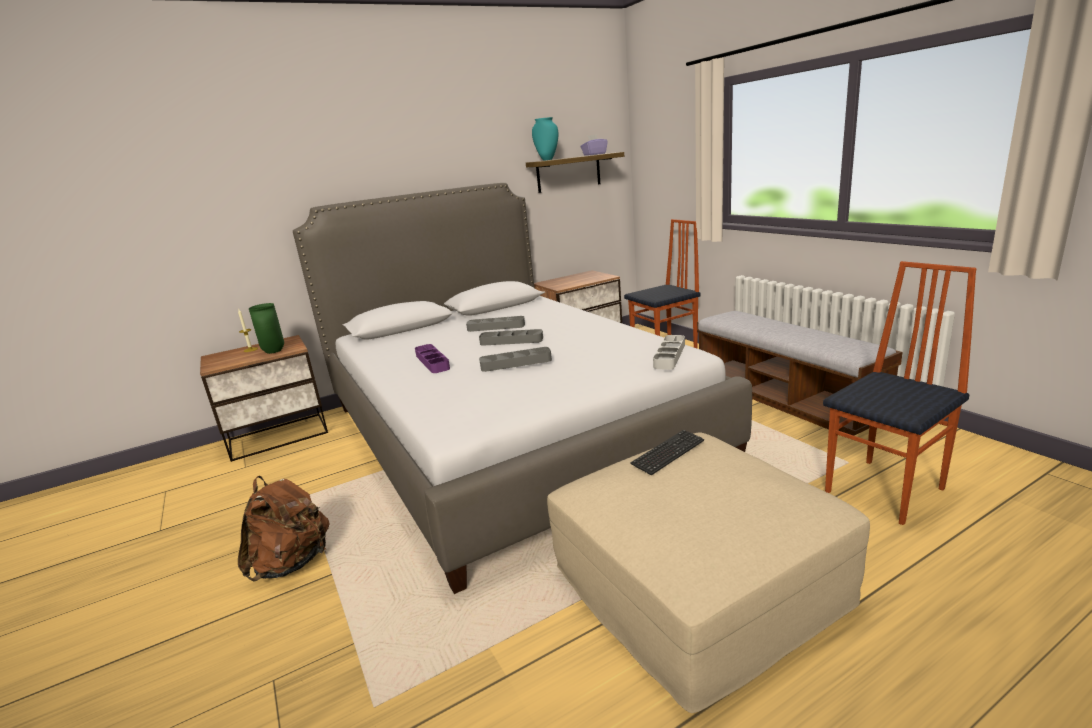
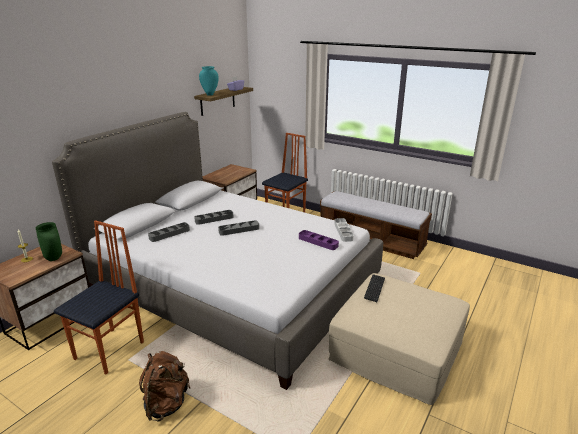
camera: 30 degrees left, 5 degrees up
purple tray [415,344,450,373] -> purple tray moved to [299,230,339,250]
grey tray [479,347,552,372] -> grey tray moved to [148,222,190,242]
chair [823,261,977,525] -> chair moved to [54,220,144,374]

